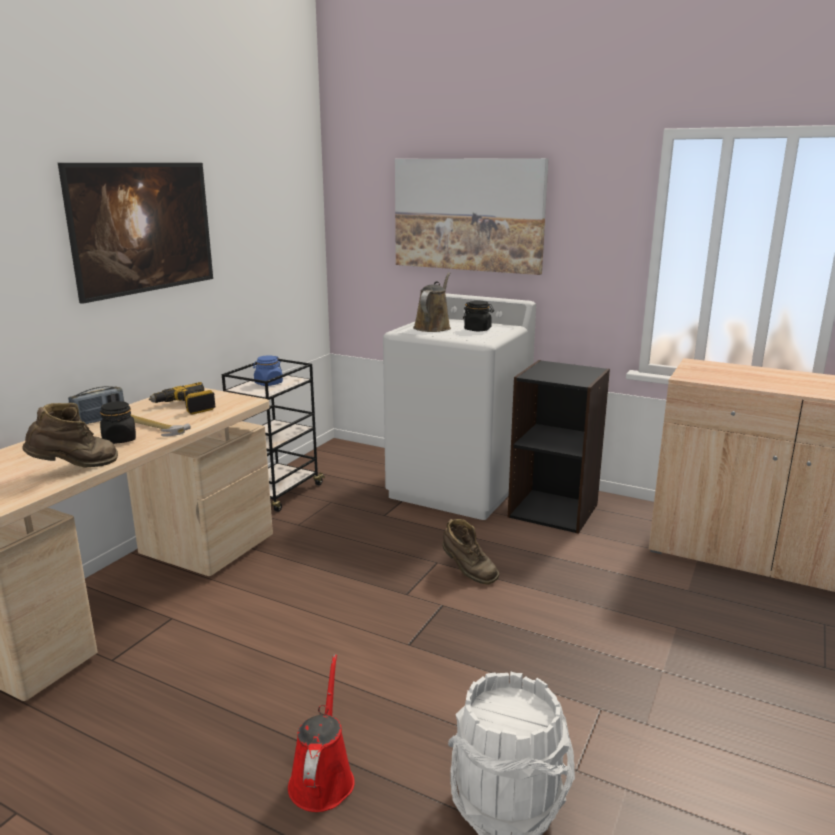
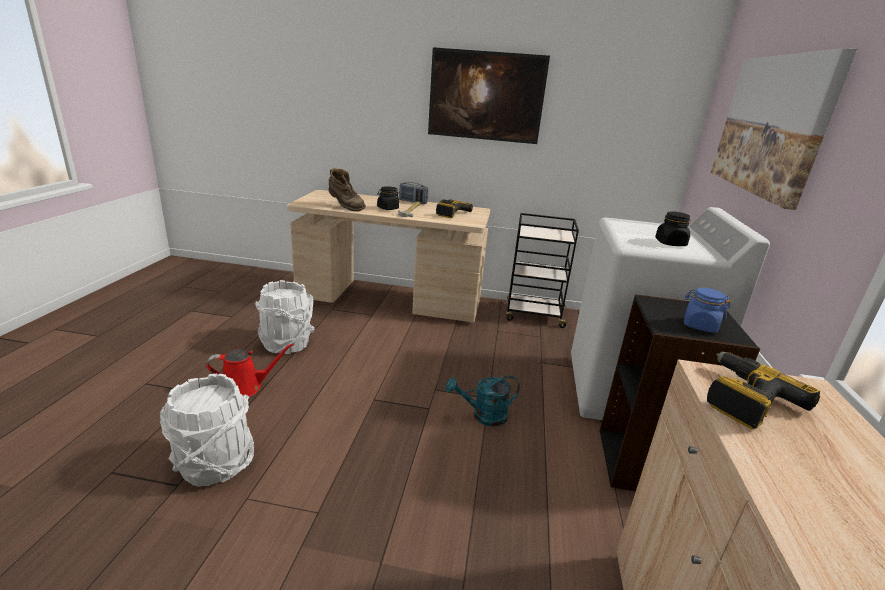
camera: 70 degrees right, 5 degrees up
blue jar [253,355,283,386] -> blue jar moved to [684,288,731,333]
brown watering can [413,272,451,332] -> none
brown boot [442,519,499,585] -> turquoise watering can [446,375,520,426]
none -> white bucket [255,280,315,354]
none -> power drill [707,352,820,429]

